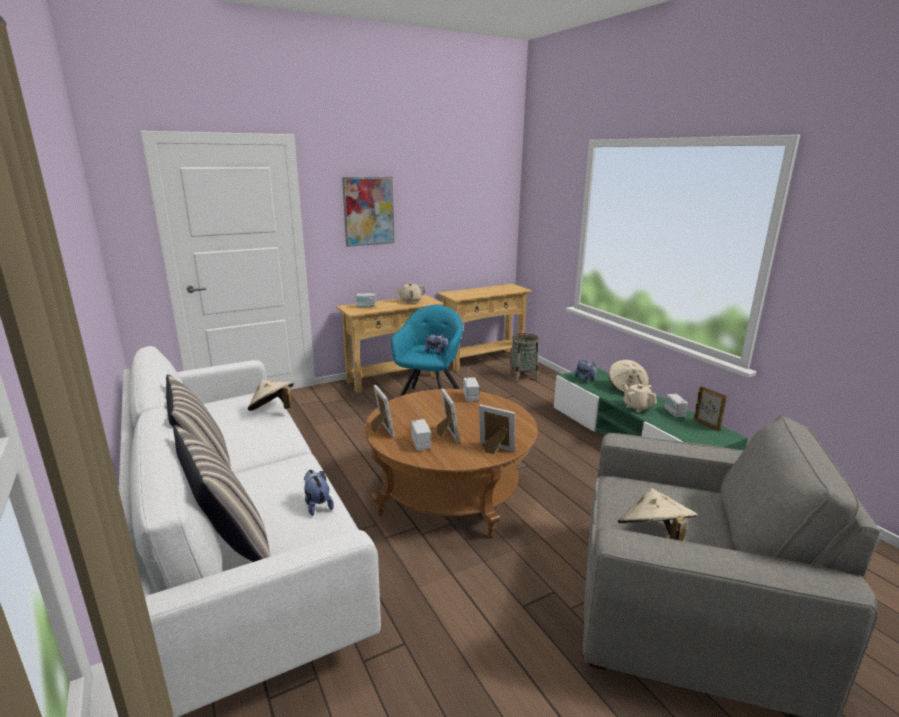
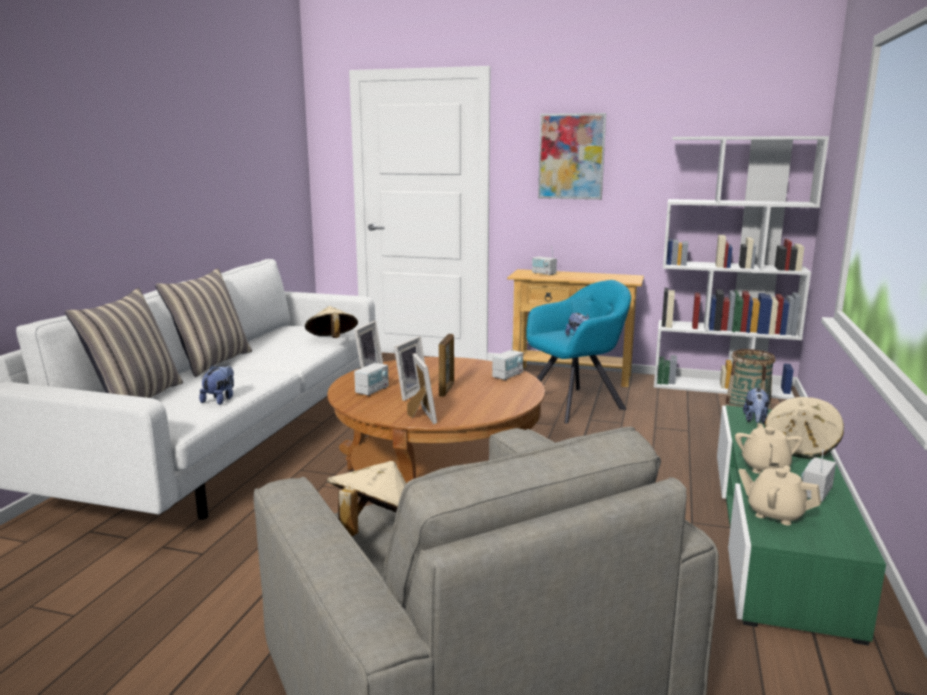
camera: 45 degrees right, 5 degrees down
beige teapot [395,282,426,304] -> beige teapot moved to [738,465,821,525]
beige console table [437,284,532,372] -> white bookcase [654,136,829,399]
picture frame [693,386,727,431] -> picture frame moved to [439,334,454,397]

